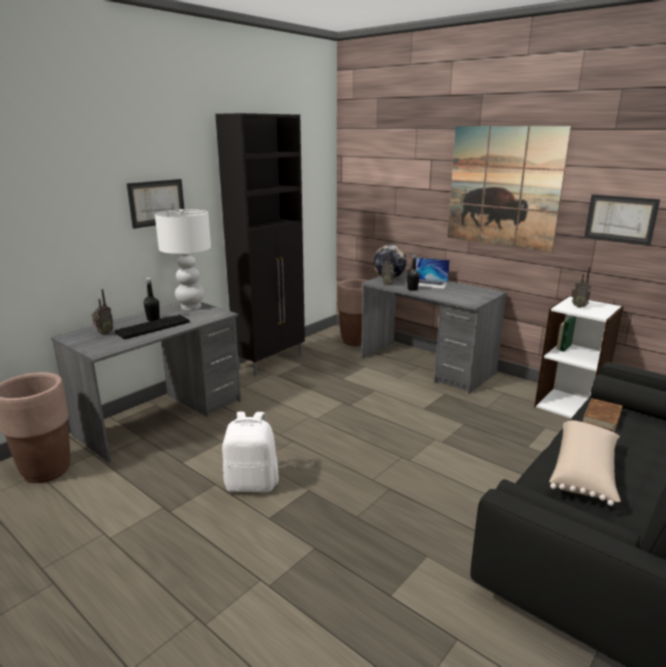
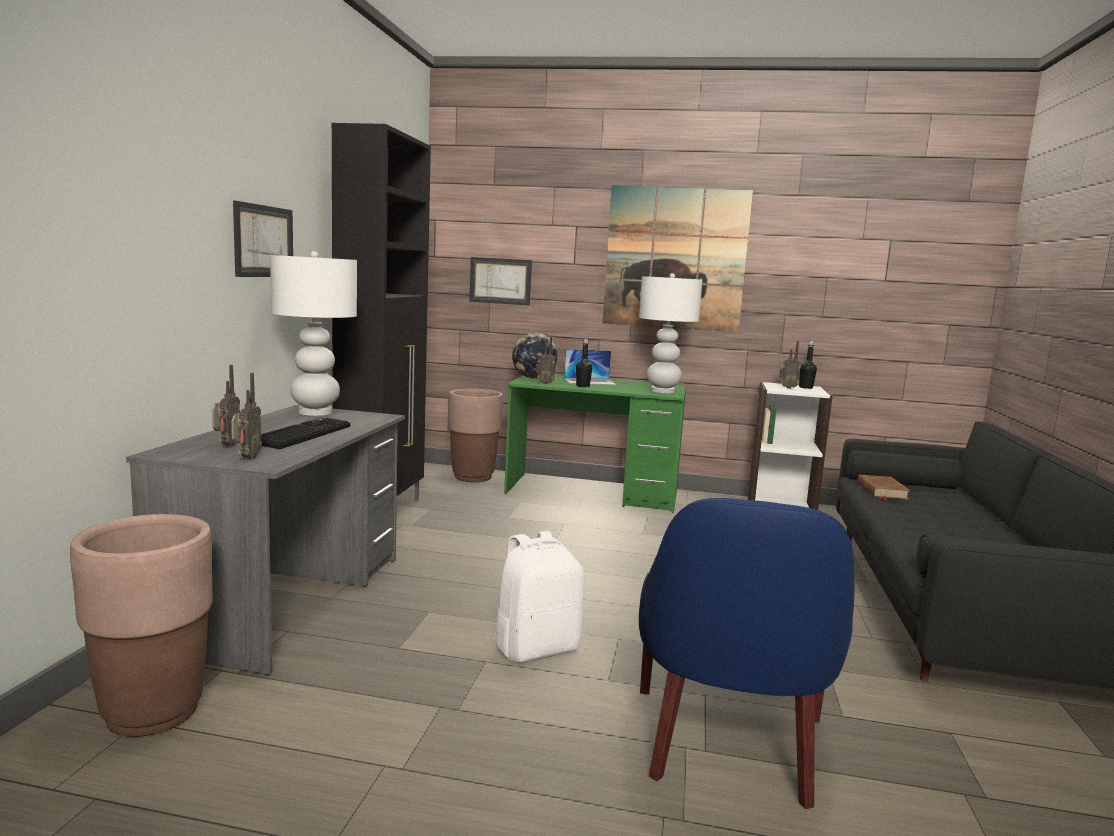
camera: 30 degrees left, 10 degrees down
black bottle [144,278,160,321] -> black bottle moved to [799,340,817,389]
grey desk [360,272,507,394] -> green desk [504,375,686,512]
beige pillow [549,420,621,506] -> none
picture [584,194,660,245] -> picture moved to [469,257,532,305]
none -> radio [231,373,262,460]
none -> white table lamp [639,273,703,393]
none -> blue armchair [639,498,854,809]

